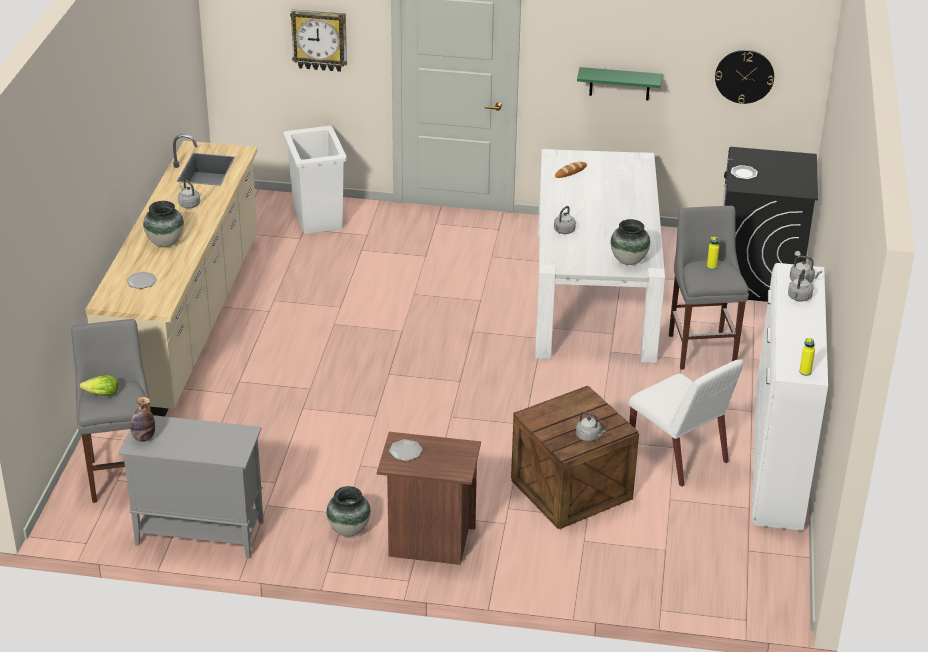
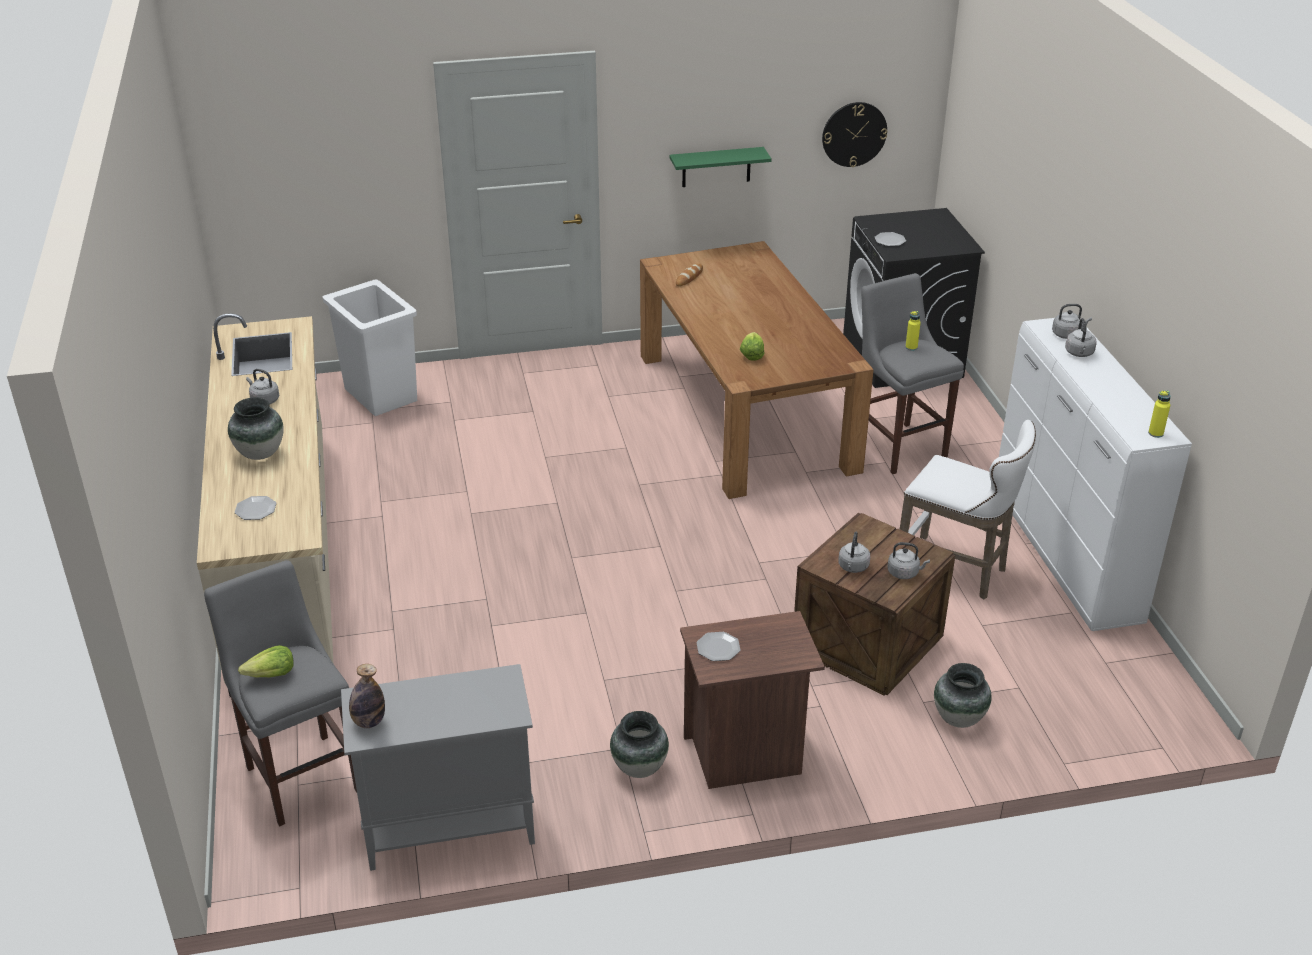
camera: 20 degrees left, 0 degrees up
wall clock [290,9,347,72] -> none
white dining table [535,149,665,363] -> brown dining table [640,241,874,499]
grey kettle [554,206,576,234] -> grey kettle moved to [838,532,870,573]
vase [611,219,650,265] -> vase moved to [934,663,992,728]
white chair [629,359,743,487] -> white stool [900,420,1036,599]
none -> lettuce [740,332,764,361]

